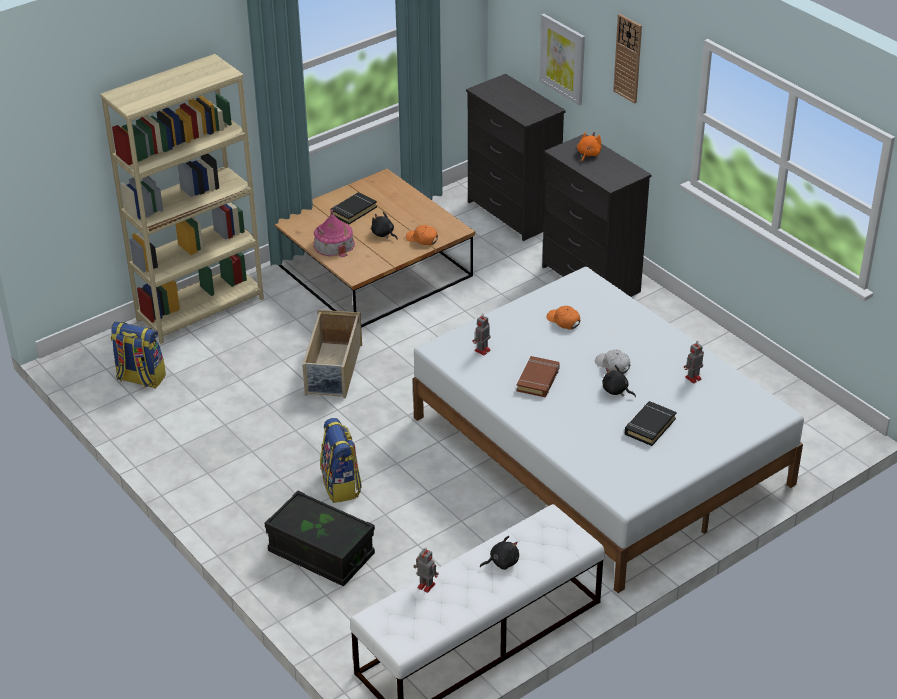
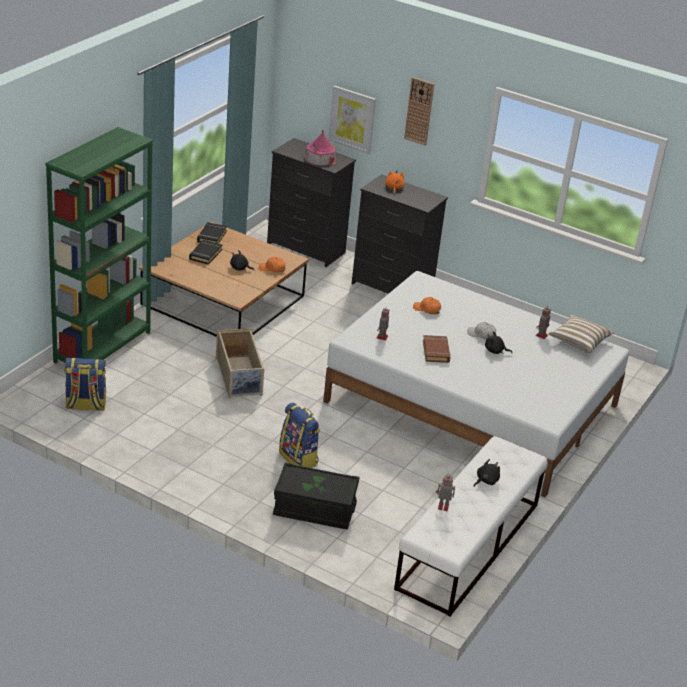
camera: 25 degrees left, 5 degrees down
beige bookcase [100,54,264,344] -> green bookcase [46,127,153,363]
toy house [313,210,355,257] -> toy house moved to [305,129,336,166]
black book [625,401,676,446] -> black book moved to [197,222,227,244]
none -> pillow [549,315,613,353]

